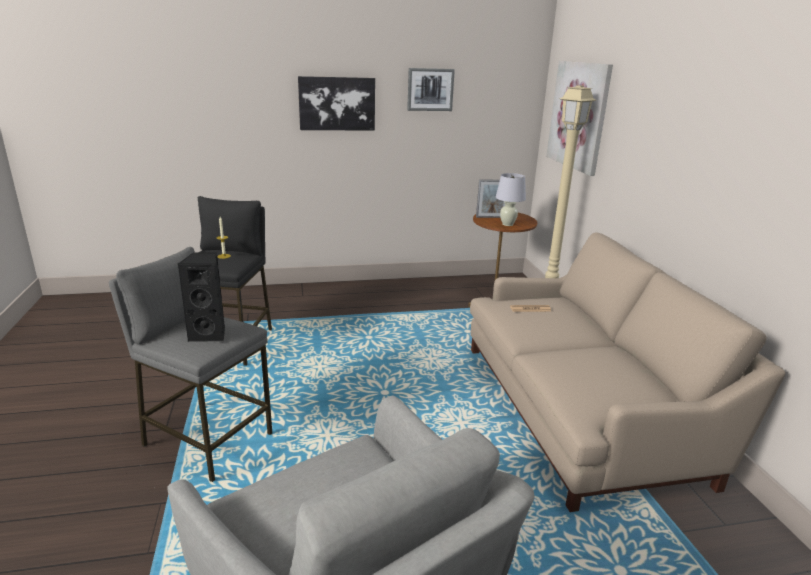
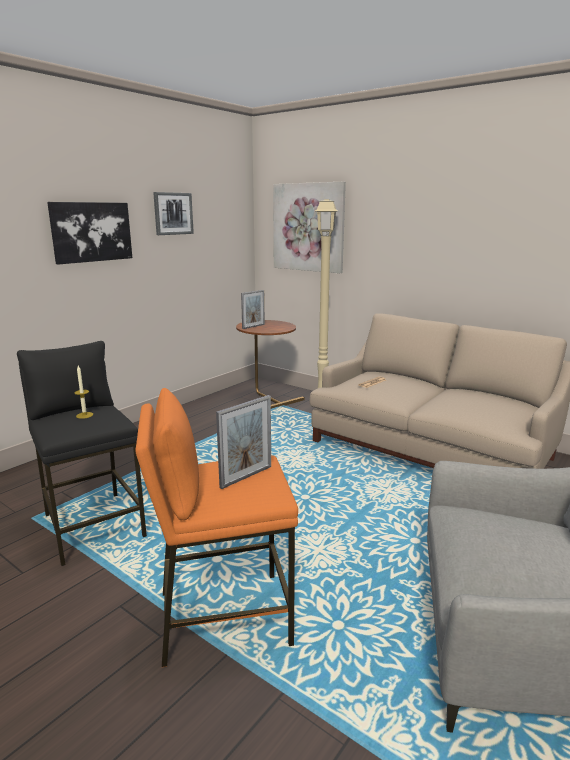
camera: 40 degrees left, 5 degrees down
grey stool [109,247,272,482] -> orange stool [135,388,298,667]
black speaker [178,252,225,342] -> picture frame [216,395,271,489]
white table lamp [496,173,526,226] -> none

